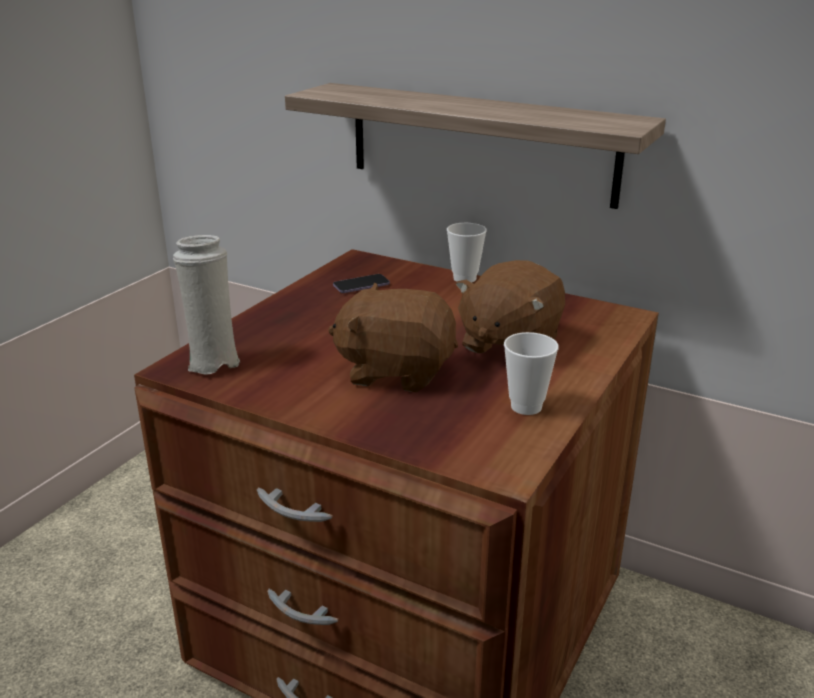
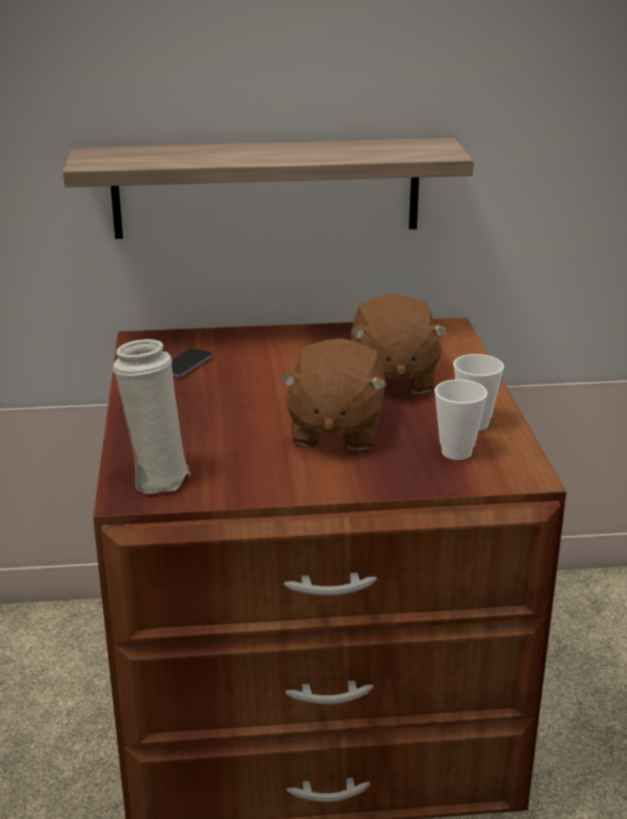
camera: 35 degrees left, 0 degrees up
brown plush toy [328,283,458,392] -> brown plush toy turned 60 degrees counterclockwise [280,338,387,450]
cup [447,223,487,282] -> cup moved to [434,379,488,460]

